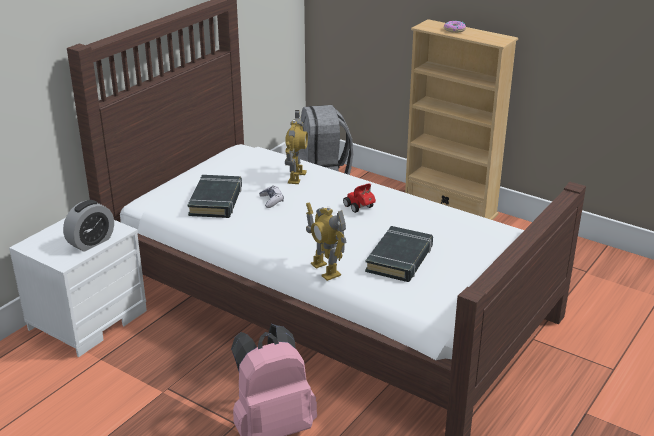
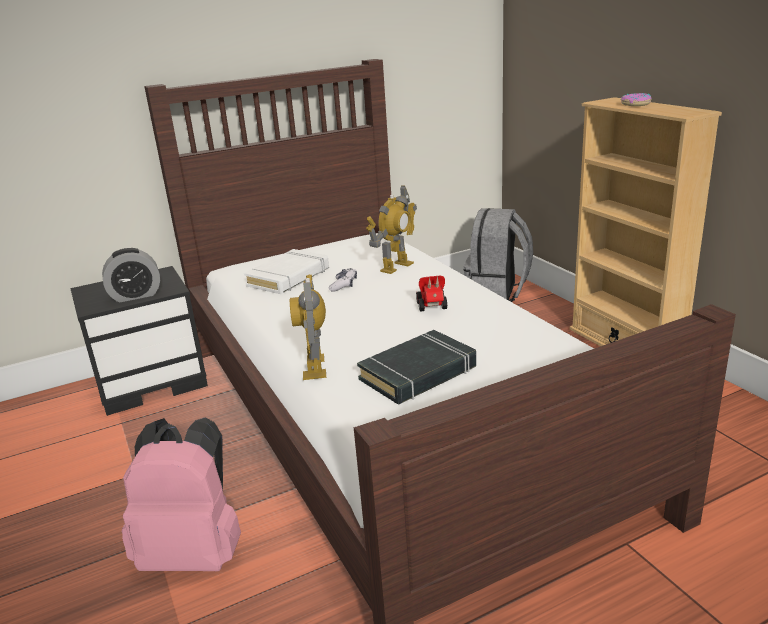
camera: 30 degrees right, 5 degrees down
white nightstand [9,218,147,357] -> black nightstand [70,266,208,416]
black book [188,175,242,218] -> white book [244,249,329,294]

